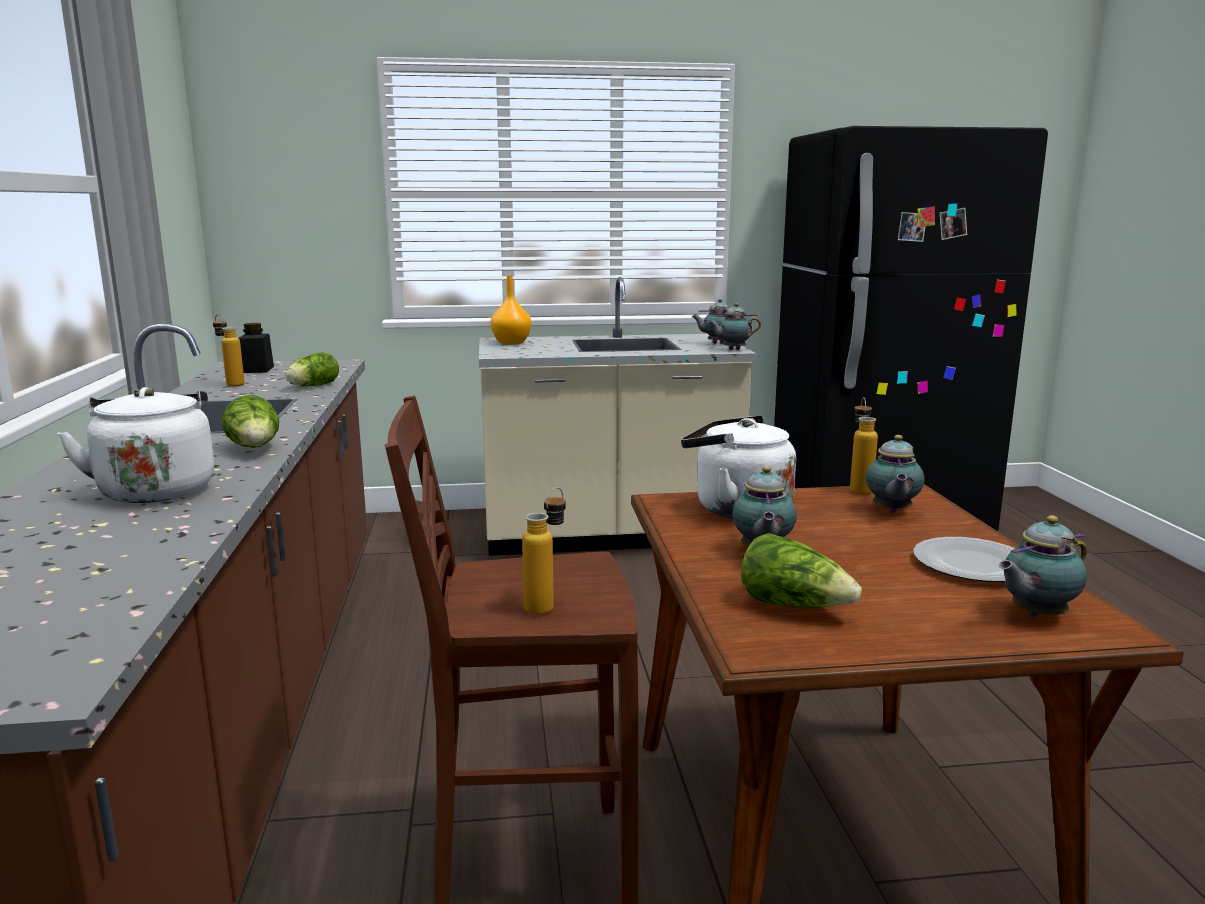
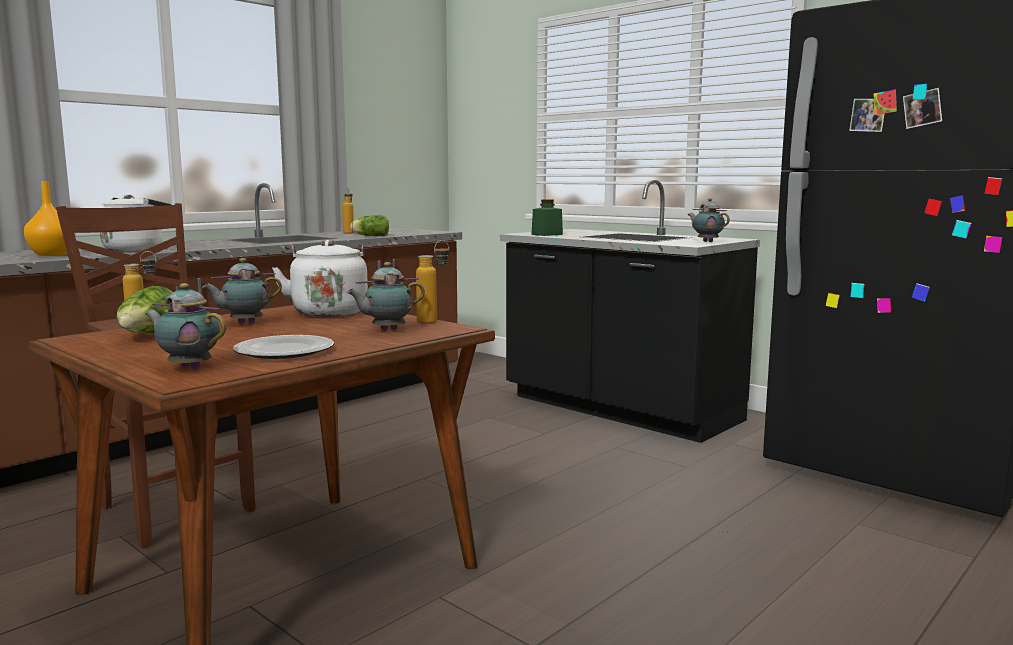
camera: 50 degrees right, 5 degrees down
lettuce [222,395,279,447] -> none
black jar [239,323,274,373] -> none
beige counter [479,277,756,556] -> black counter [500,179,760,443]
orange vase [490,276,531,345] -> orange vase moved to [24,181,76,256]
teapot [708,303,761,350] -> none
none -> green jar [531,199,563,236]

